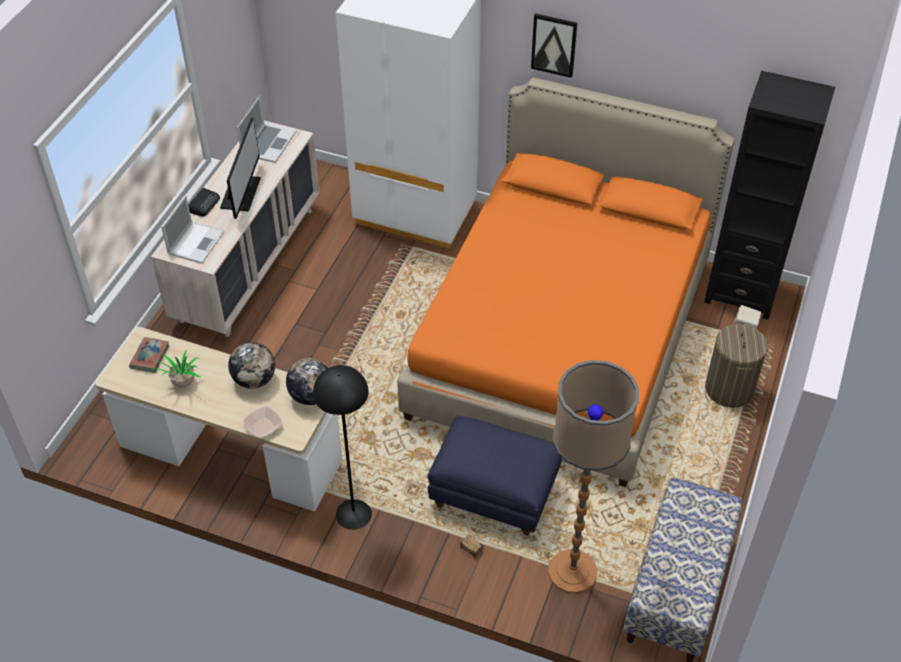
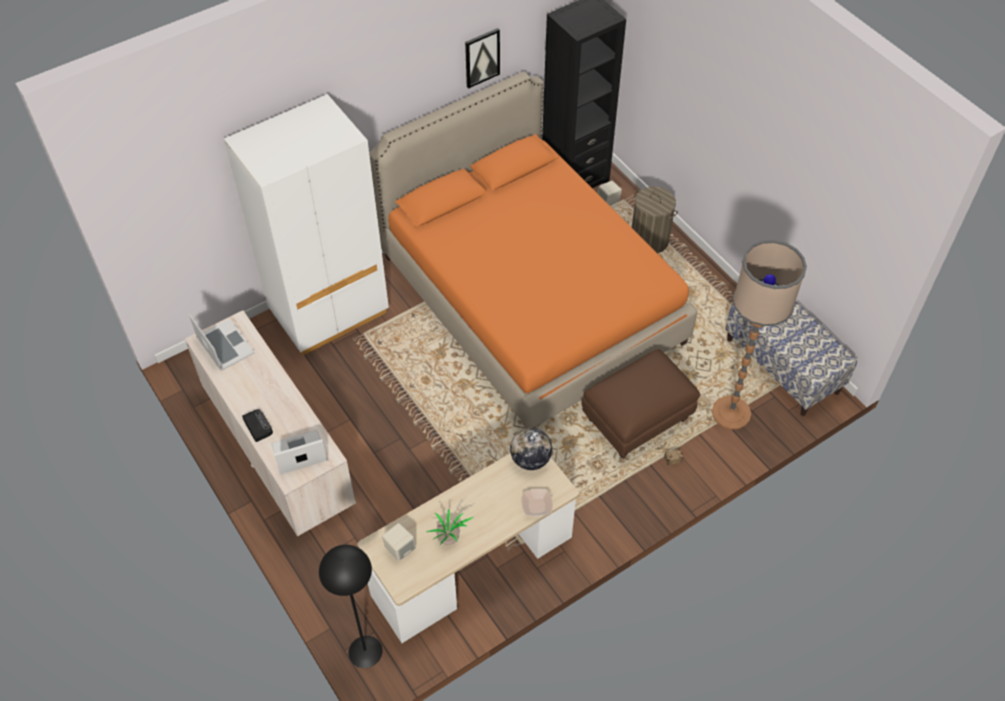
camera: 55 degrees left, 5 degrees up
book [129,337,169,373] -> beige speaker [382,523,416,561]
laptop [161,195,224,264] -> laptop turned 75 degrees counterclockwise [271,430,327,475]
monitor [220,117,261,219] -> none
globe [228,342,275,389] -> none
black floor lamp [313,365,372,530] -> black floor lamp moved to [319,545,383,668]
blue ottoman [428,416,562,535] -> brown ottoman [582,349,700,458]
picture [531,13,577,78] -> picture moved to [465,28,500,88]

